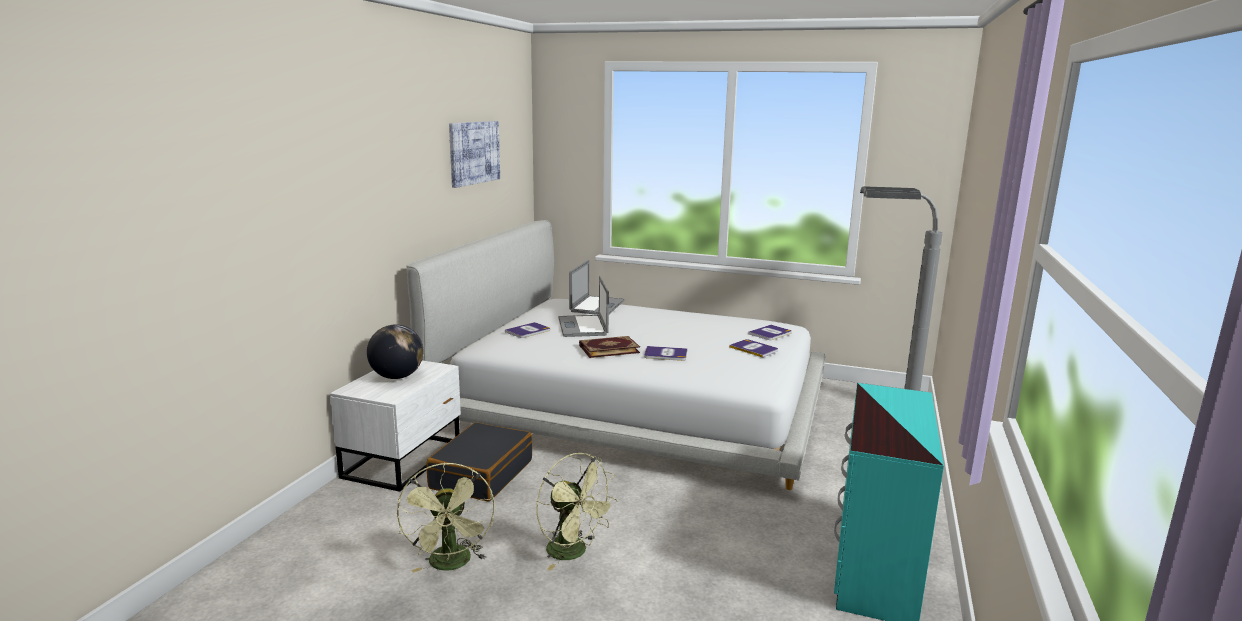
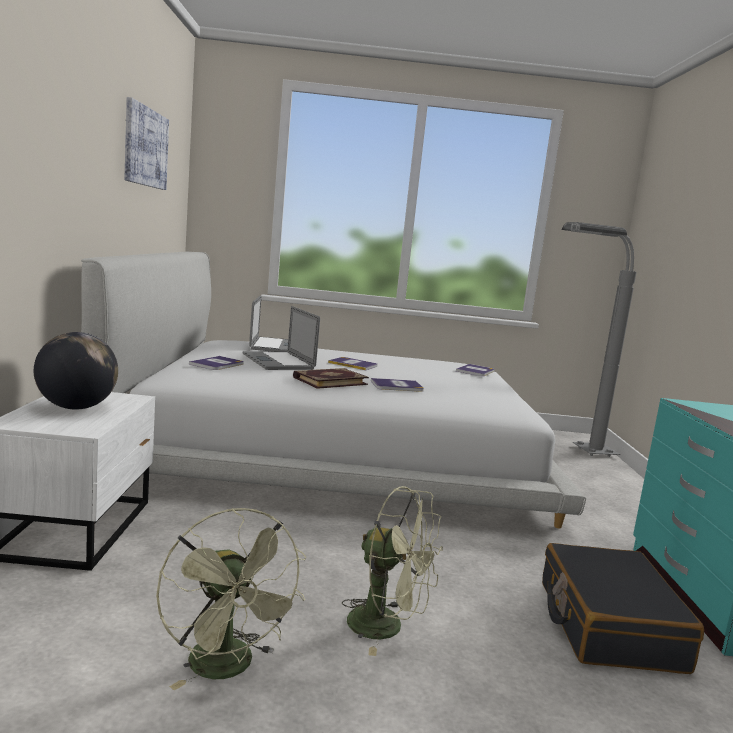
camera: 20 degrees left, 5 degrees down
black suitcase [426,422,532,501] -> black suitcase moved to [542,543,704,674]
book [729,339,778,357] -> book moved to [328,357,377,370]

